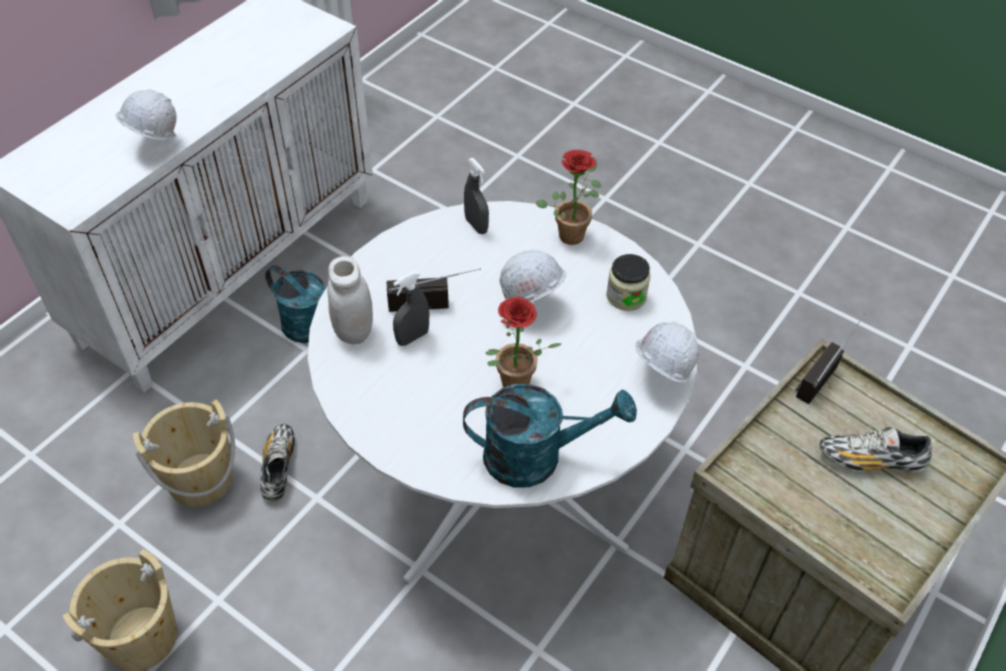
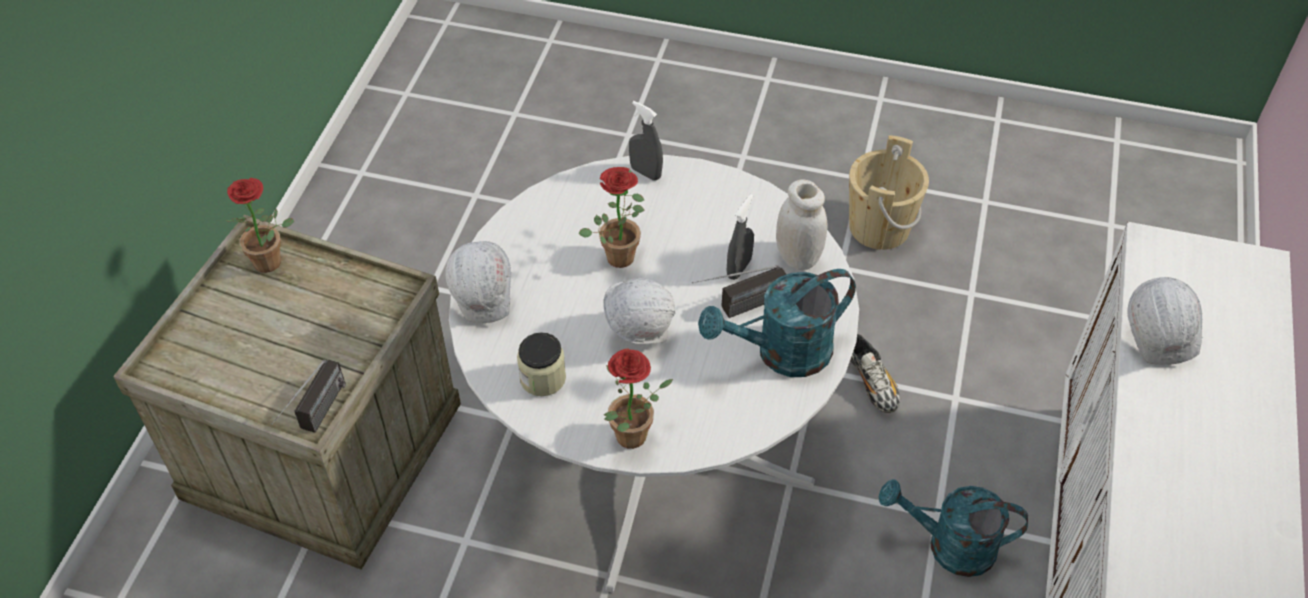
camera: 160 degrees right, 0 degrees up
beige bucket [133,399,235,507] -> none
turquoise watering can [463,384,637,488] -> turquoise watering can moved to [698,269,856,377]
grey spray bottle [464,158,489,234] -> grey spray bottle moved to [629,101,663,181]
shoe [820,427,932,473] -> none
none -> potted plant [226,178,294,273]

